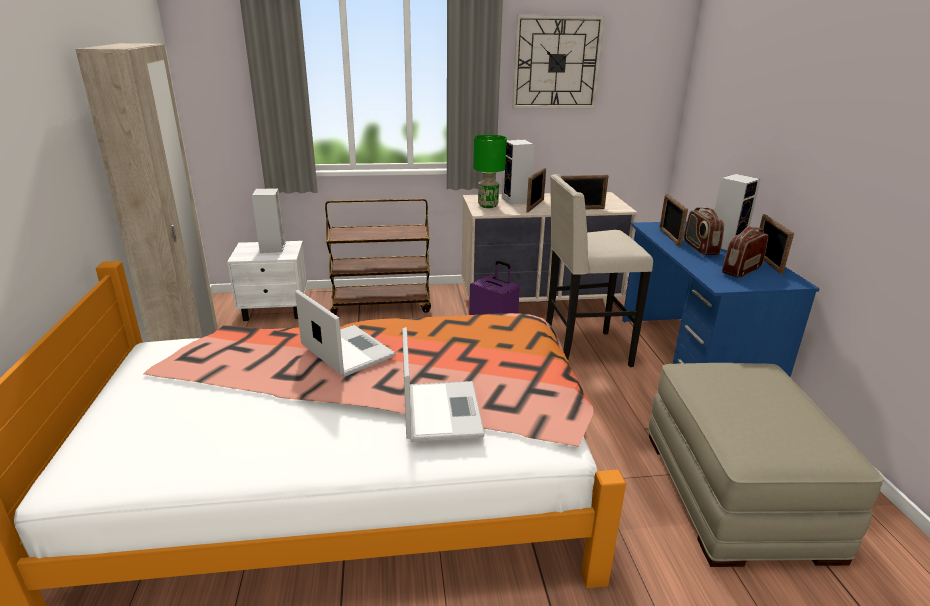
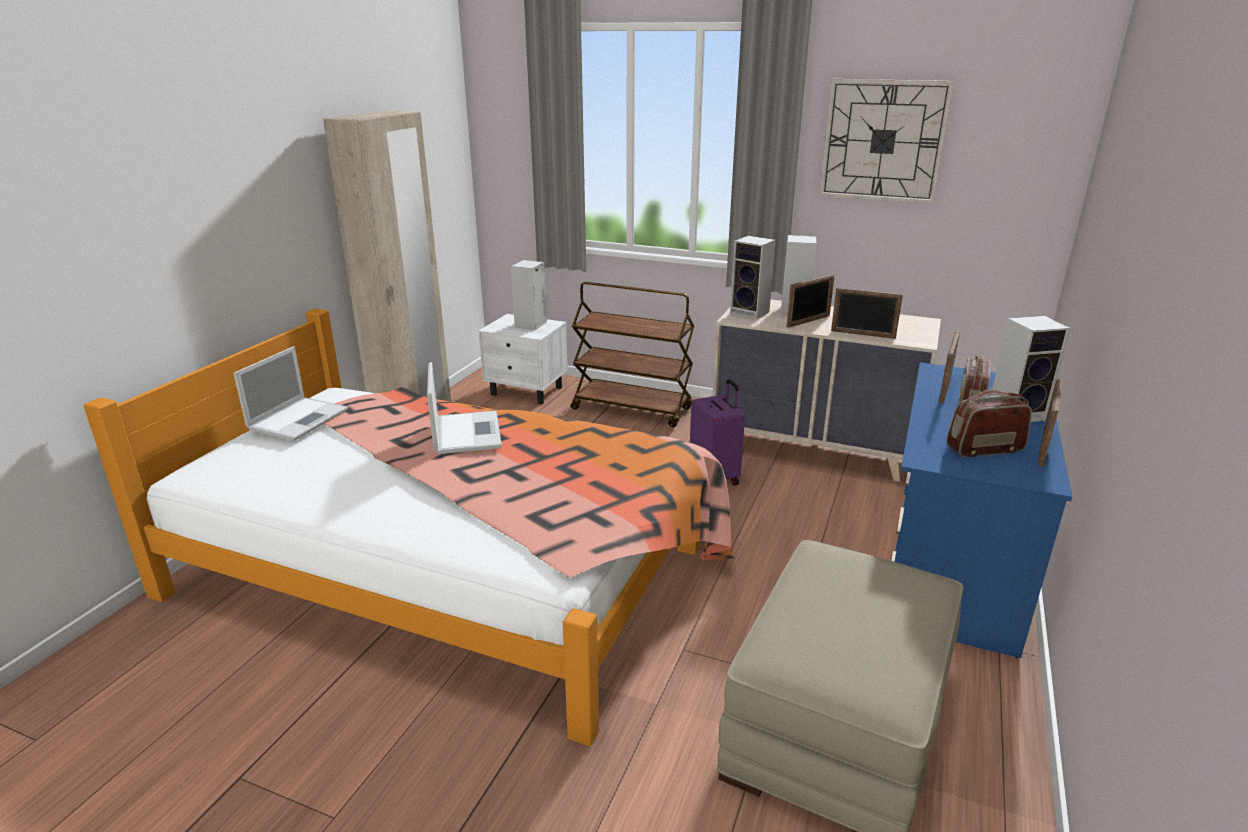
camera: 30 degrees right, 0 degrees up
laptop [402,327,485,442] -> laptop moved to [233,346,348,441]
green table lamp [473,135,507,208] -> speaker [730,236,775,319]
beige stool [546,174,653,367] -> none

